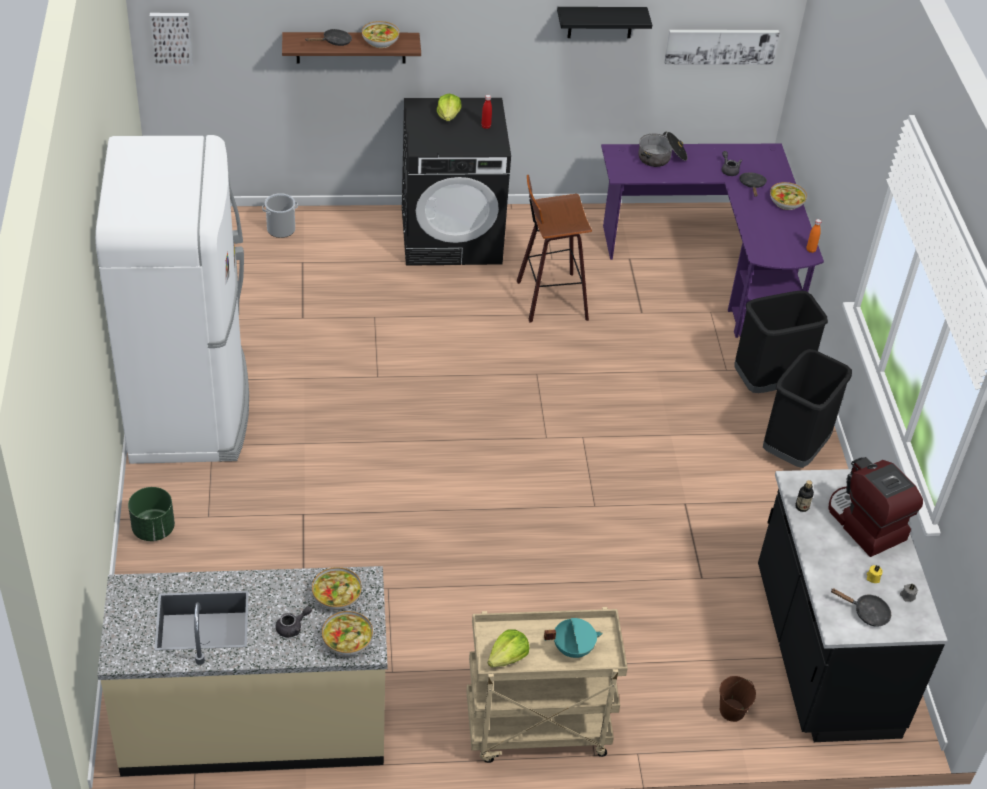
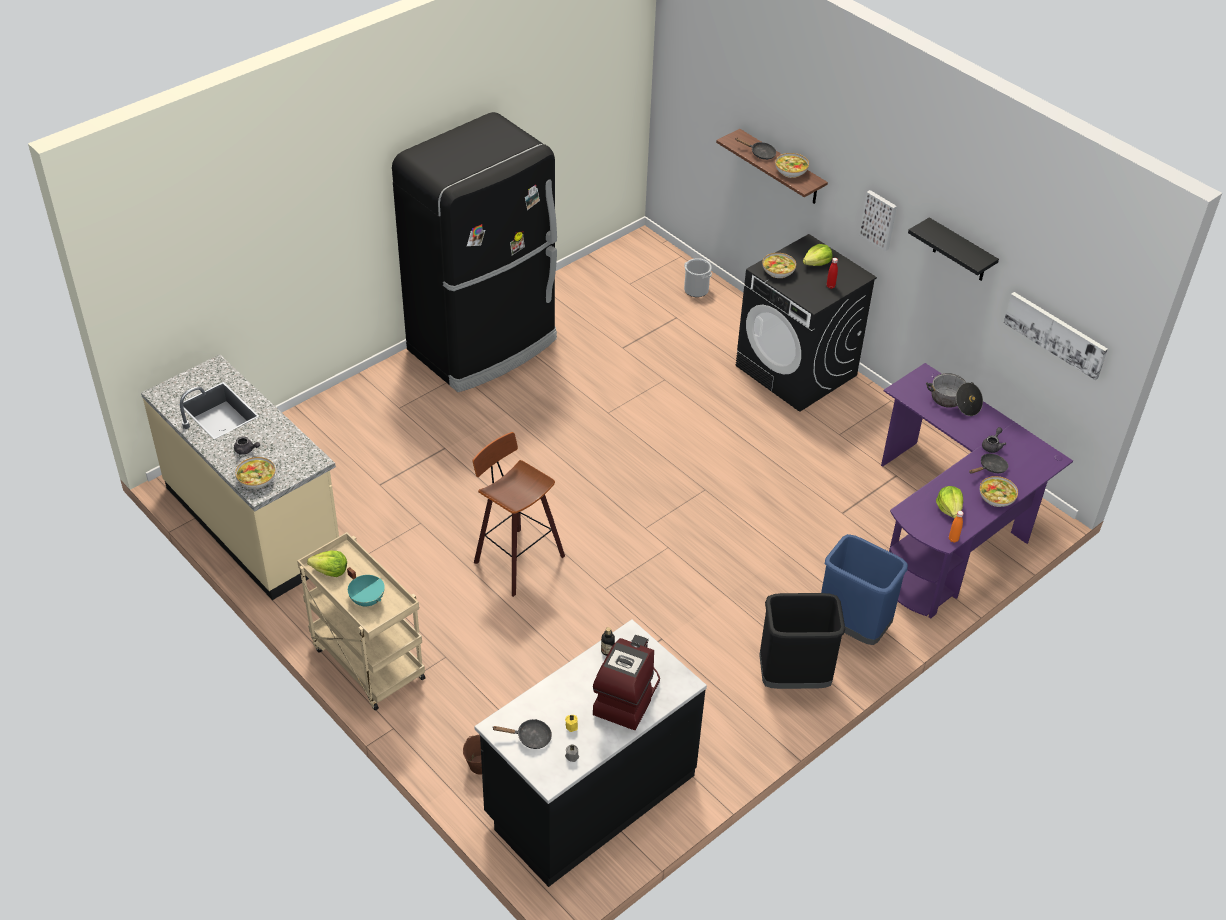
camera: 55 degrees right, 0 degrees up
white fridge [95,135,249,464] -> black fridge [392,112,557,392]
green planter [128,487,175,541] -> none
picture [150,13,193,66] -> picture moved to [859,190,897,251]
bowl [312,567,362,610] -> bowl moved to [762,253,796,278]
stool [517,175,592,323] -> stool moved to [473,432,565,597]
black trash can [734,291,828,393] -> blue trash can [821,534,908,645]
black frying pan [831,588,891,627] -> black frying pan turned 75 degrees counterclockwise [492,719,552,749]
none -> lettuce [936,486,963,518]

